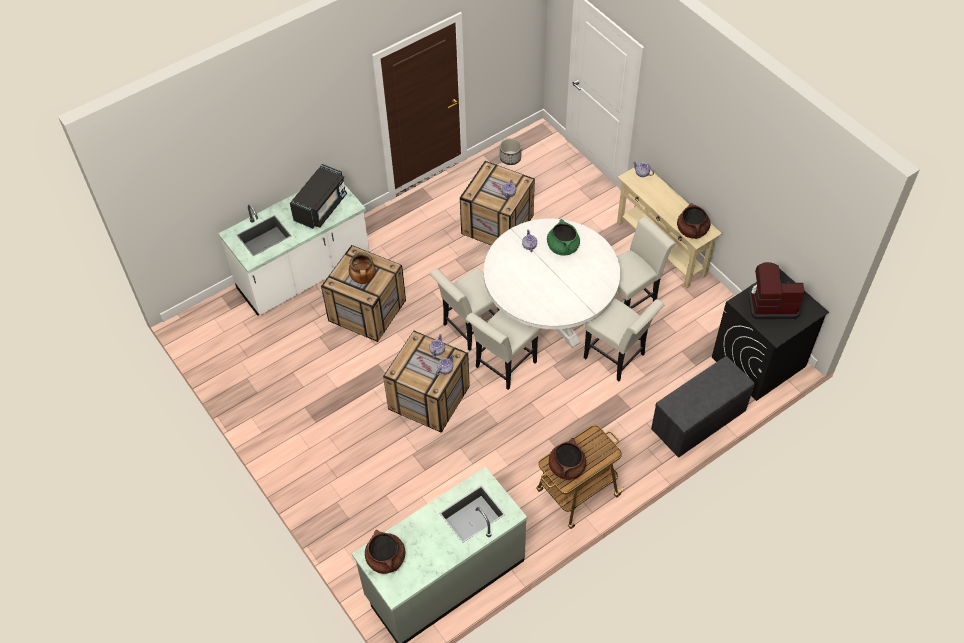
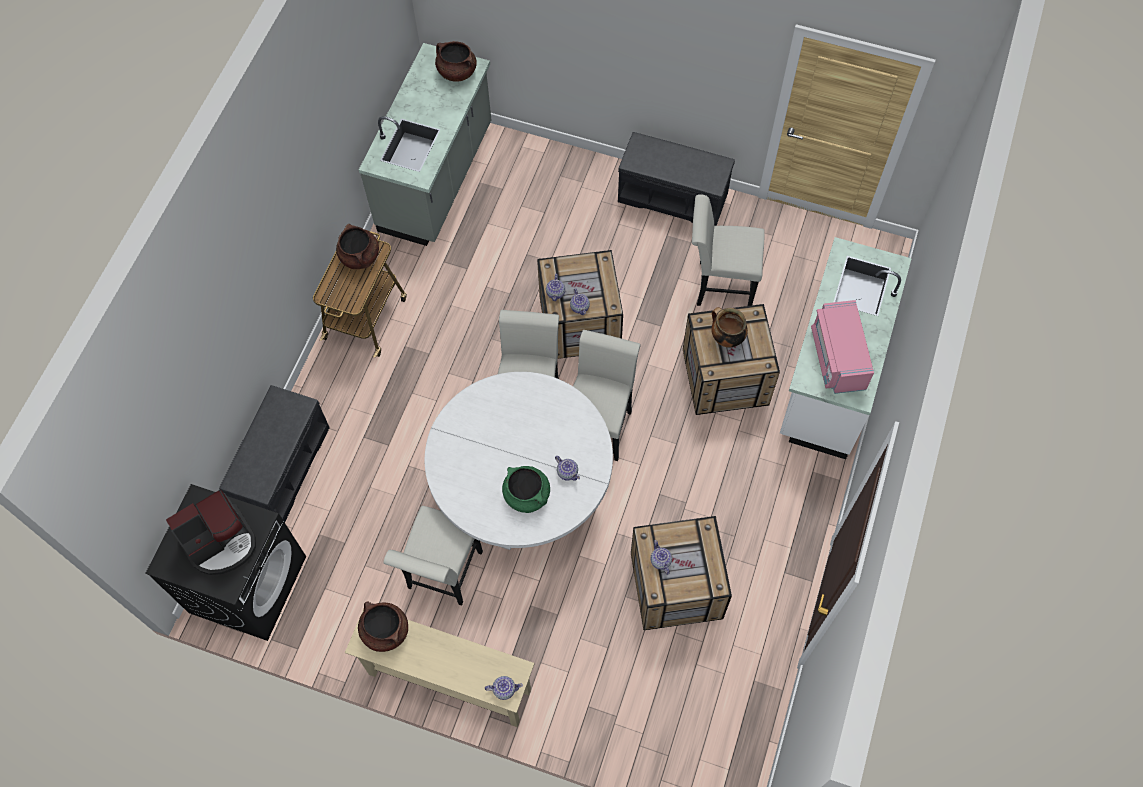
camera: 145 degrees right, 10 degrees up
black microwave [290,164,347,229] -> pink microwave [811,300,874,394]
planter [500,138,522,165] -> none
white chair [584,298,664,381] -> white chair moved to [692,195,765,306]
none -> grey bench [618,132,735,226]

